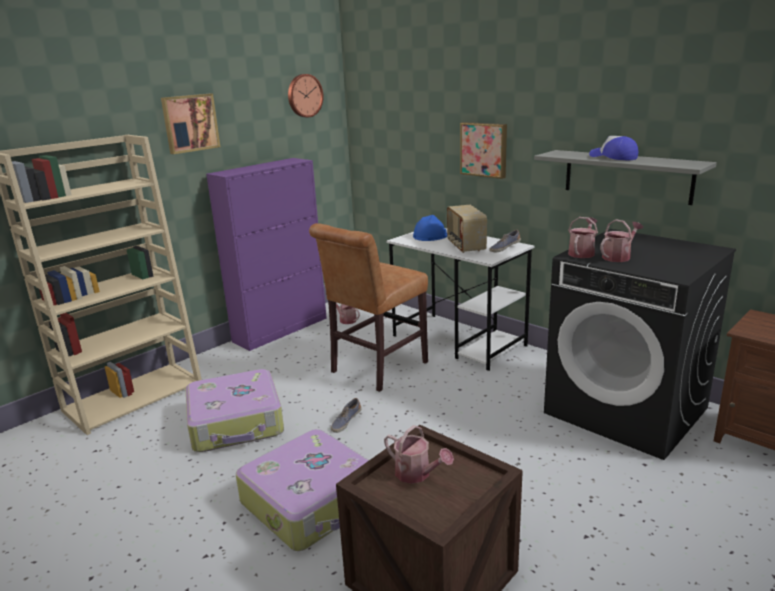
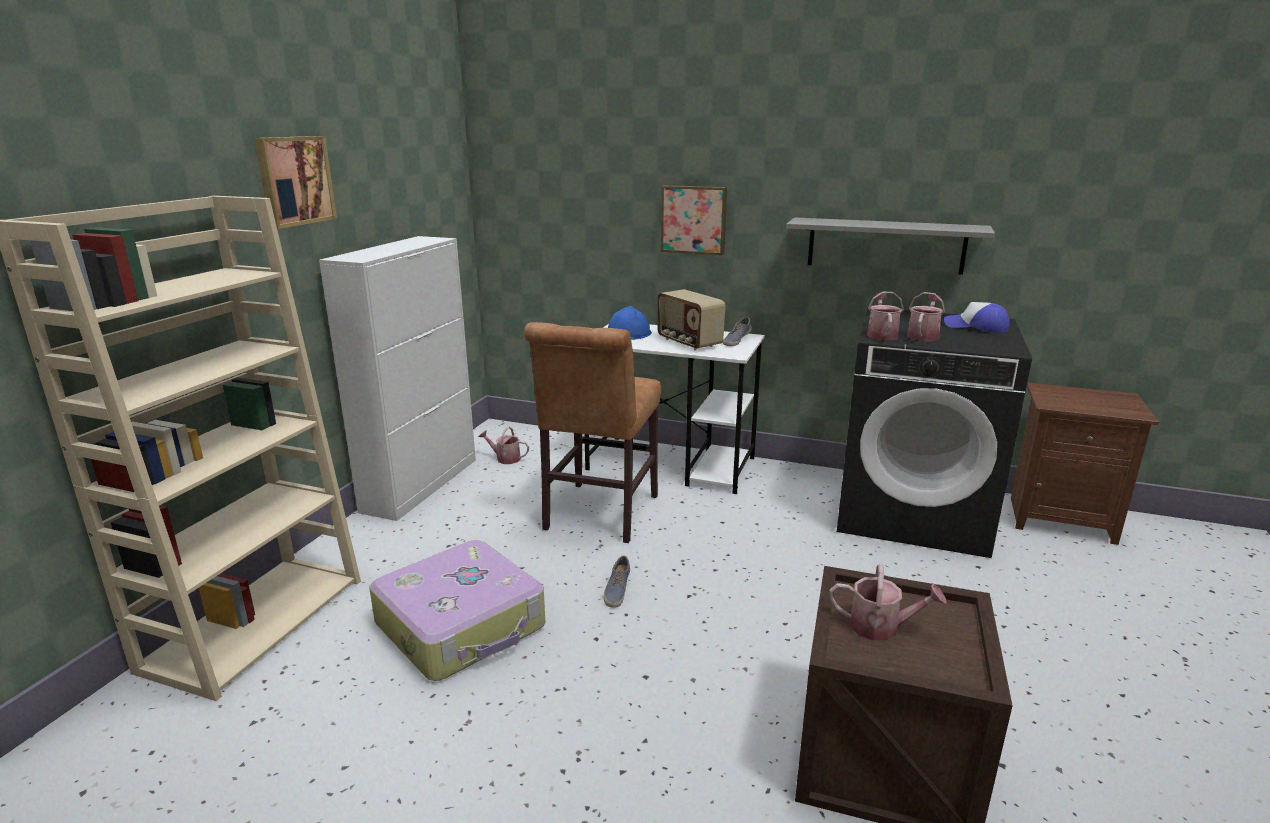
camera: 25 degrees left, 0 degrees up
purple cabinet [206,158,327,351] -> white cabinet [319,236,476,521]
suitcase [236,429,369,551] -> none
wall clock [288,74,324,117] -> none
cap [589,136,638,160] -> cap moved to [944,302,1009,333]

